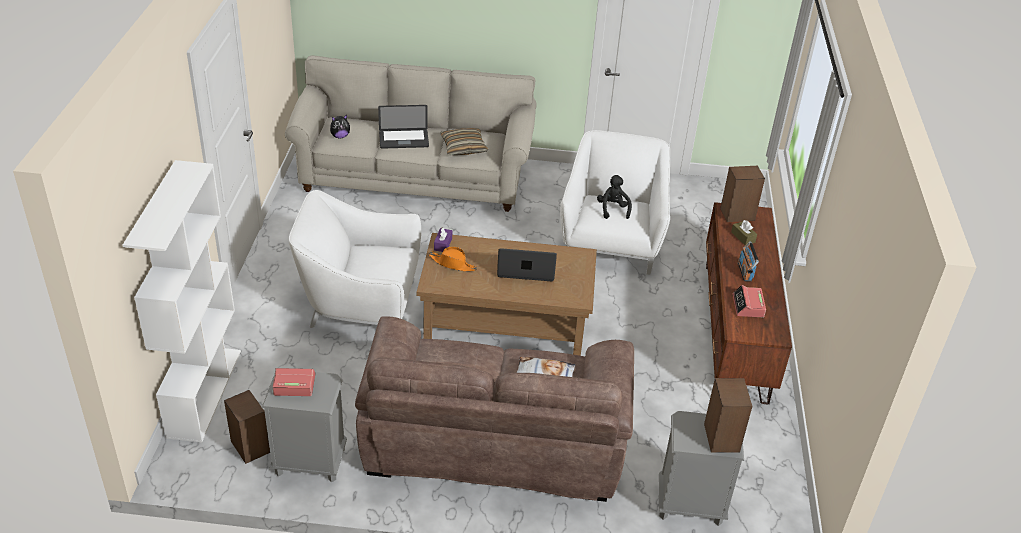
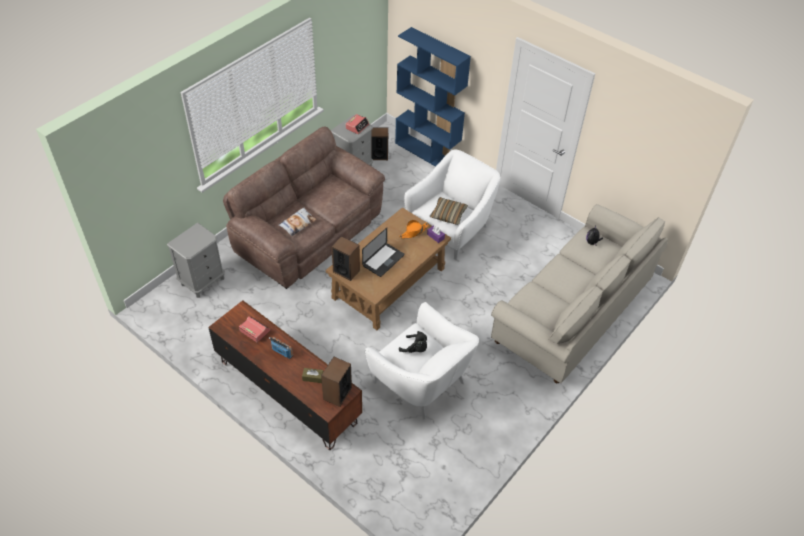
camera: 125 degrees right, 10 degrees up
white bookcase [123,160,241,443] -> blue bookcase [395,27,471,167]
laptop [378,105,429,149] -> none
pillow [440,128,488,155] -> pillow moved to [430,197,468,225]
speaker [704,378,752,453] -> speaker moved to [332,236,360,281]

